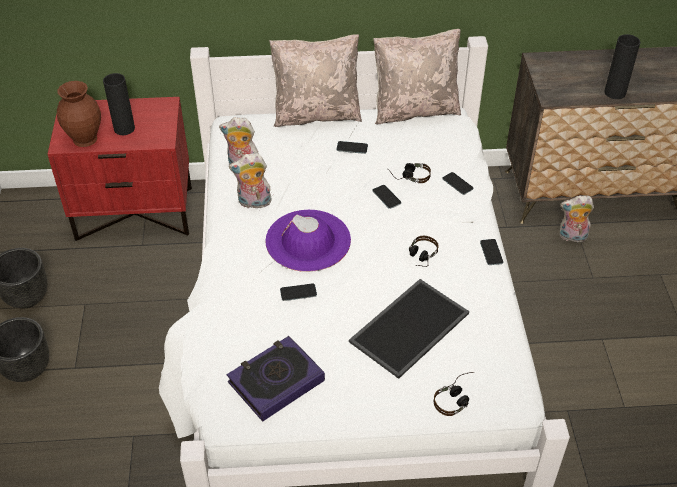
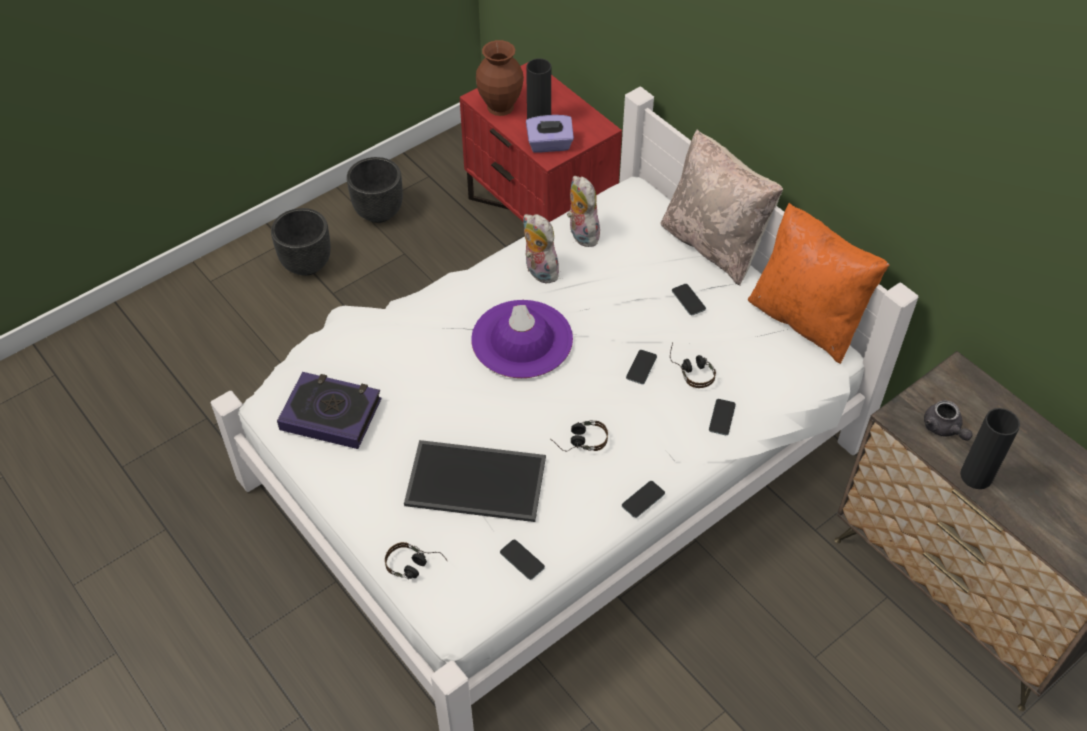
camera: 55 degrees right, 5 degrees up
phone [280,283,317,301] -> phone moved to [500,540,545,580]
beige pillow [373,29,461,124] -> orange pillow [748,203,889,364]
plush toy [559,195,594,242] -> none
none -> purple tissue box [526,115,574,153]
none -> grey teapot [924,400,972,440]

